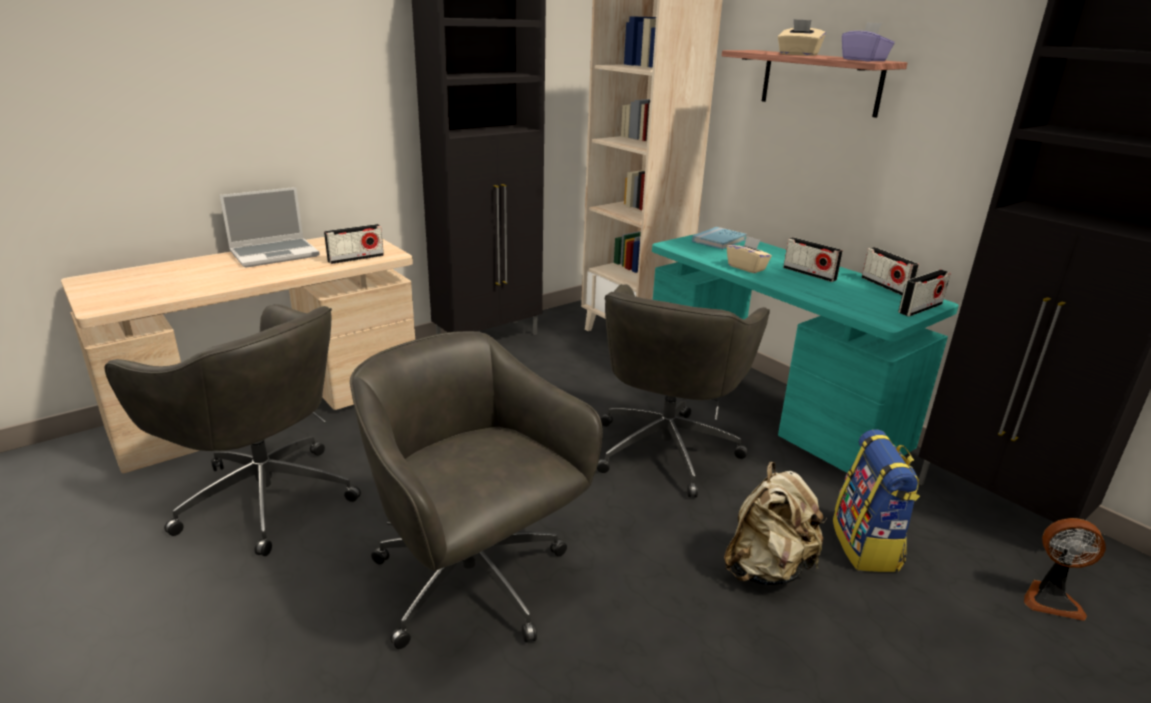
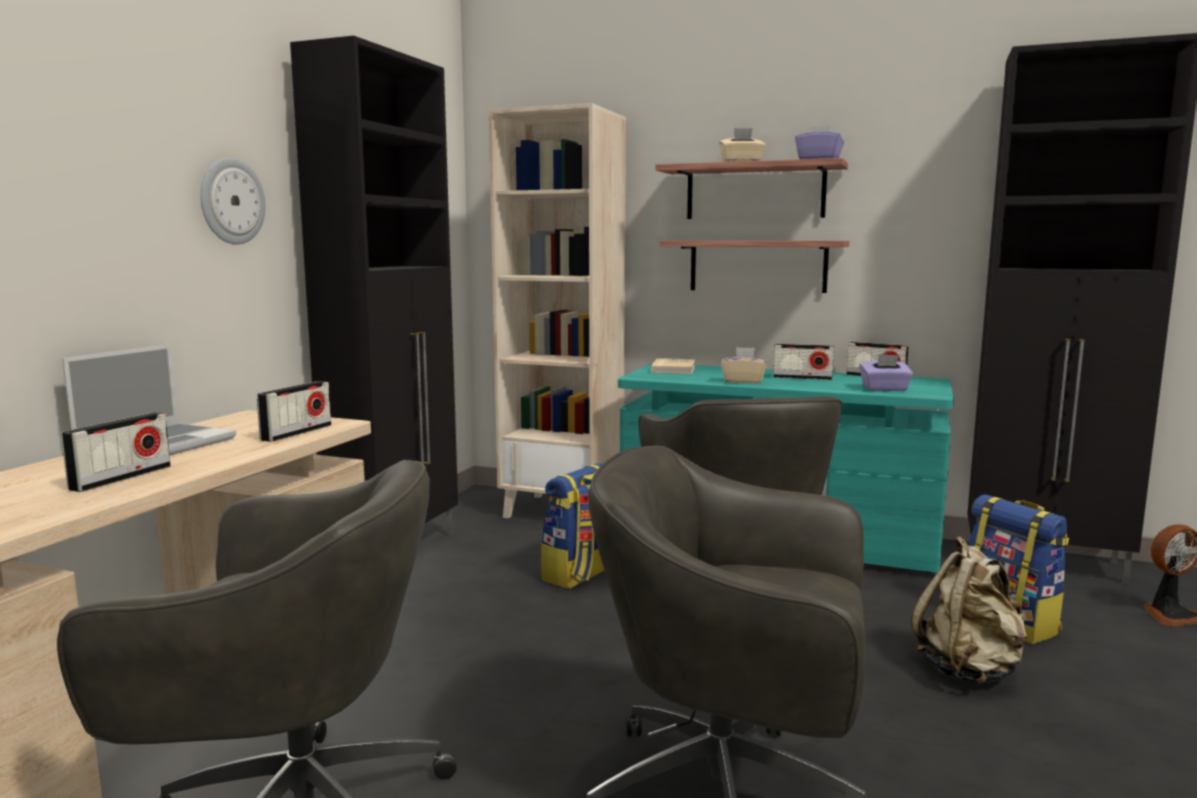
camera: 30 degrees left, 15 degrees down
blue book [692,227,747,250] -> beige book [651,358,695,374]
radio [898,269,951,317] -> radio moved to [61,412,171,492]
none -> wall clock [200,158,265,245]
none -> backpack [541,463,604,589]
none -> shelf [659,241,849,293]
none -> purple tissue box [860,354,913,391]

